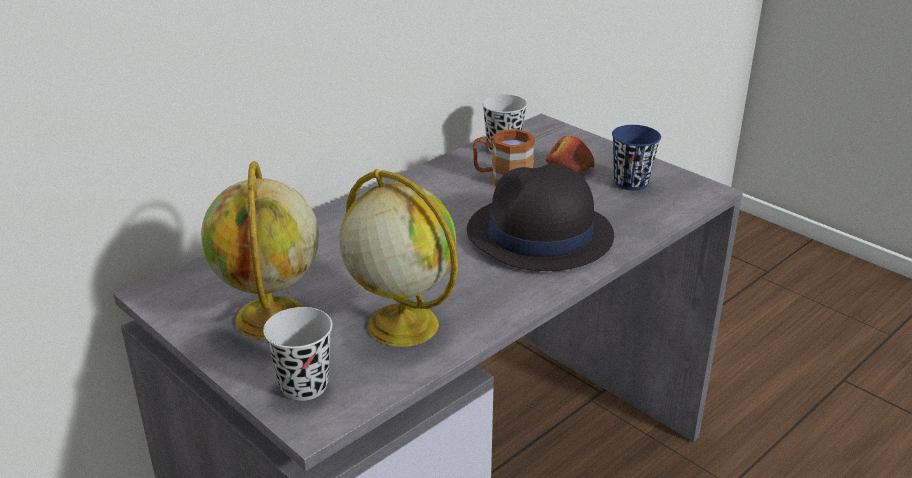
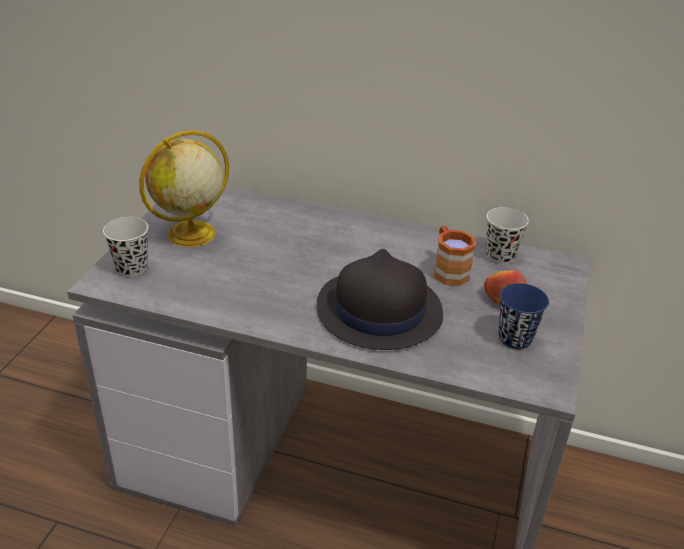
camera: 60 degrees right, 5 degrees up
globe [339,169,458,347] -> none

